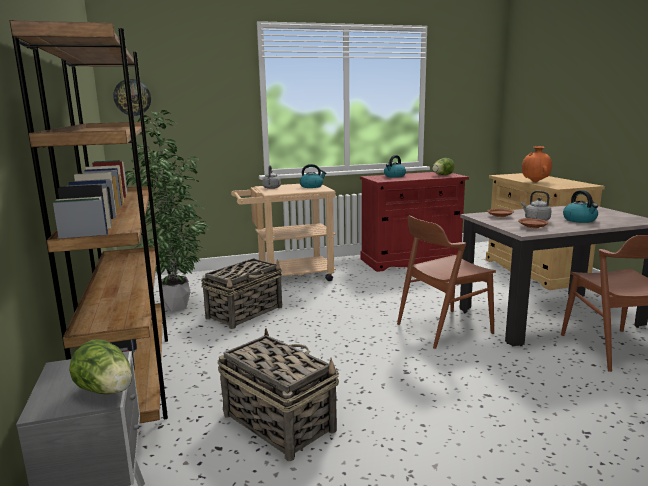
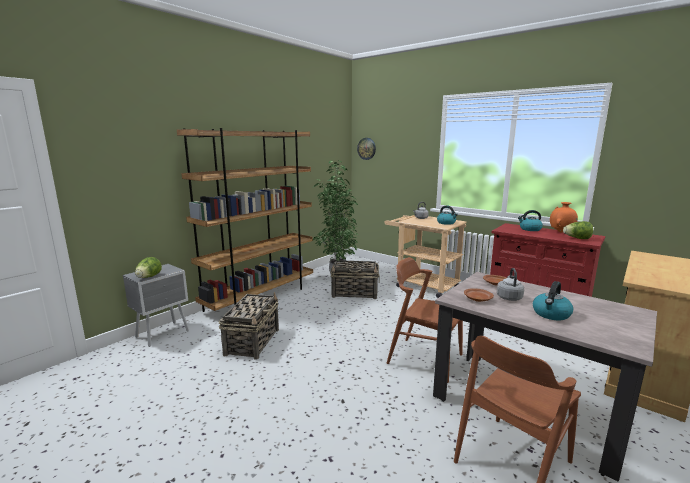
camera: 55 degrees right, 0 degrees up
orange vase [522,146,552,182] -> orange vase moved to [550,202,578,233]

